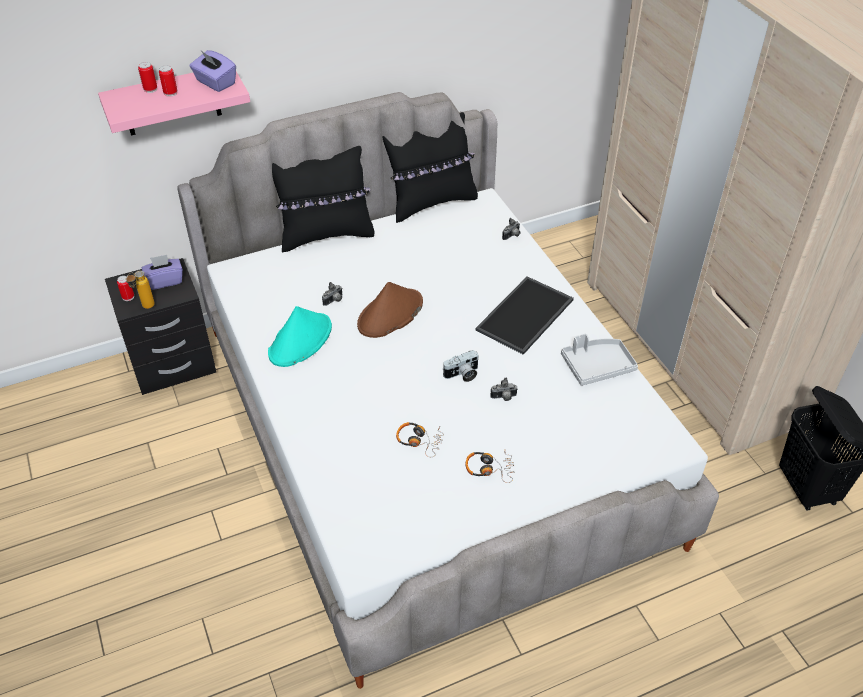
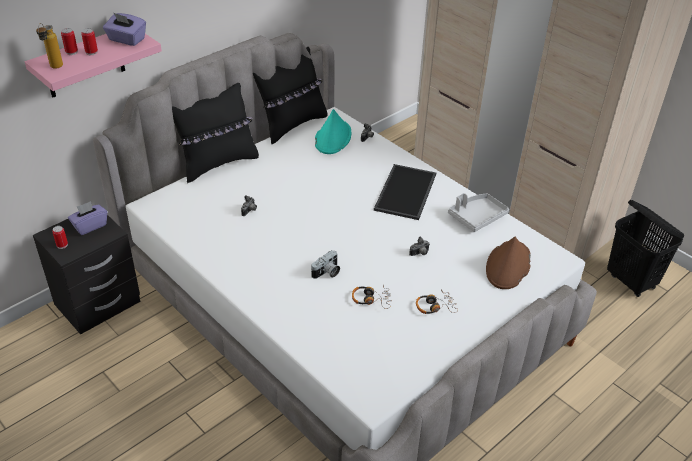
camera: 20 degrees left, 5 degrees down
bottle [126,271,155,309] -> bottle moved to [36,23,63,69]
turquoise hat [268,306,332,367] -> turquoise hat moved to [315,109,351,154]
brown hat [357,282,423,338] -> brown hat moved to [486,237,531,289]
camera [443,350,479,382] -> camera moved to [311,250,340,279]

